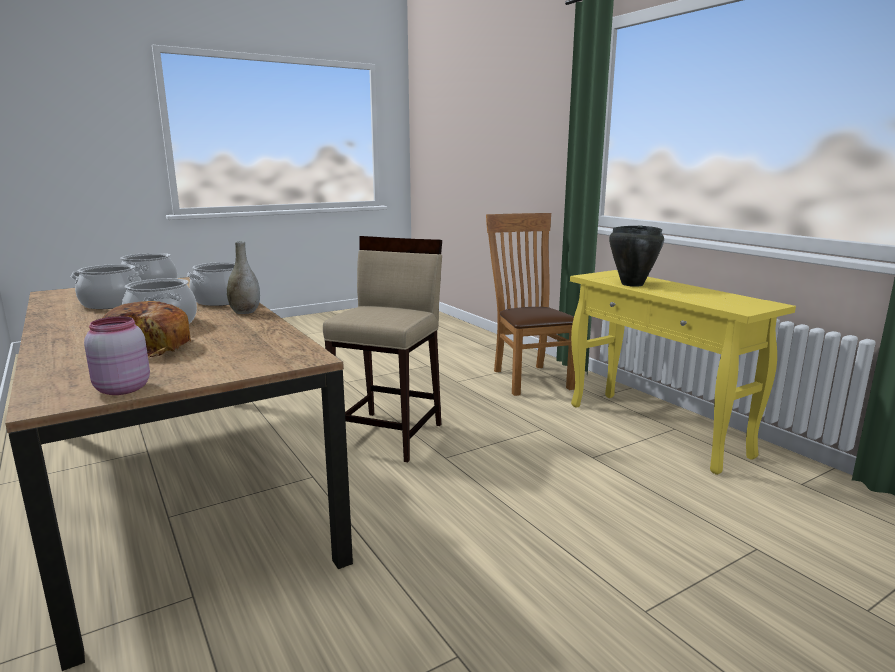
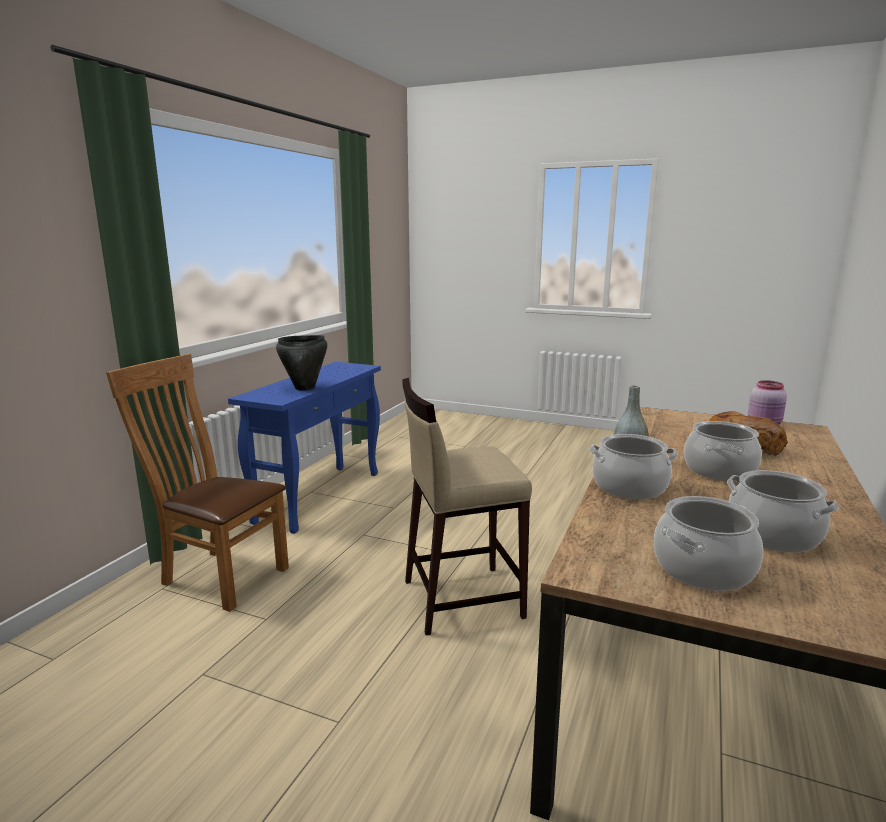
camera: 125 degrees left, 0 degrees up
brown chair [486,213,575,396] -> brown chair turned 75 degrees clockwise [106,354,289,612]
yellow console table [570,270,796,475] -> blue console table [228,362,381,534]

